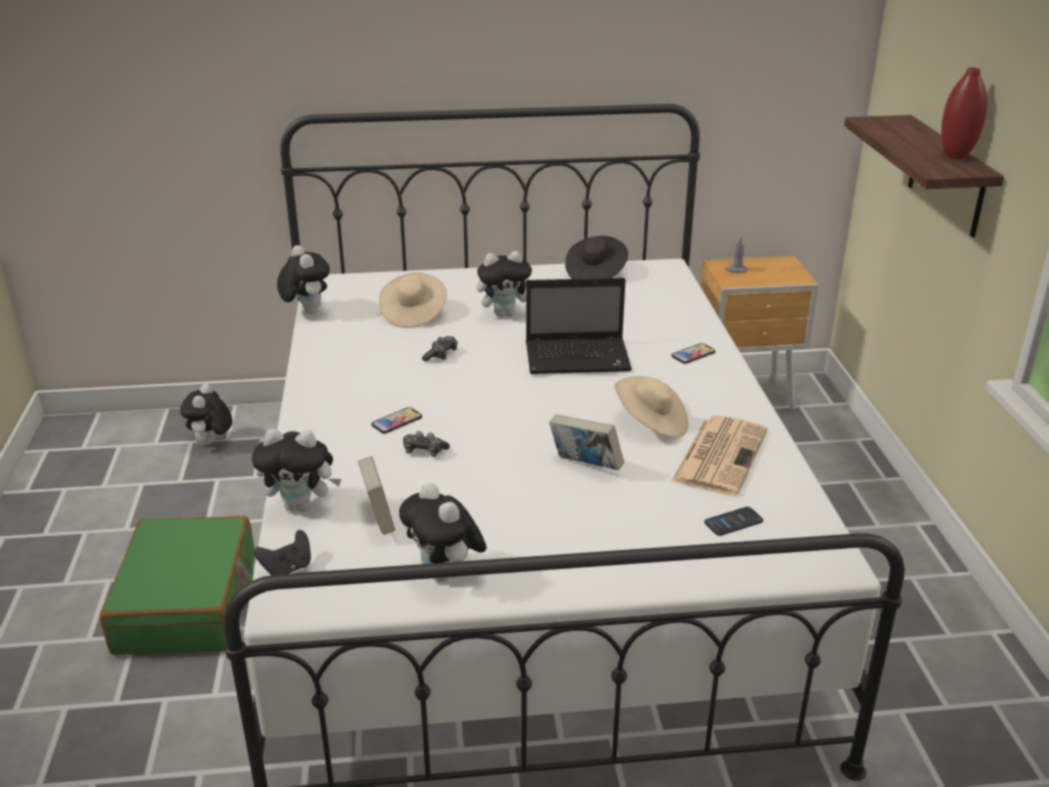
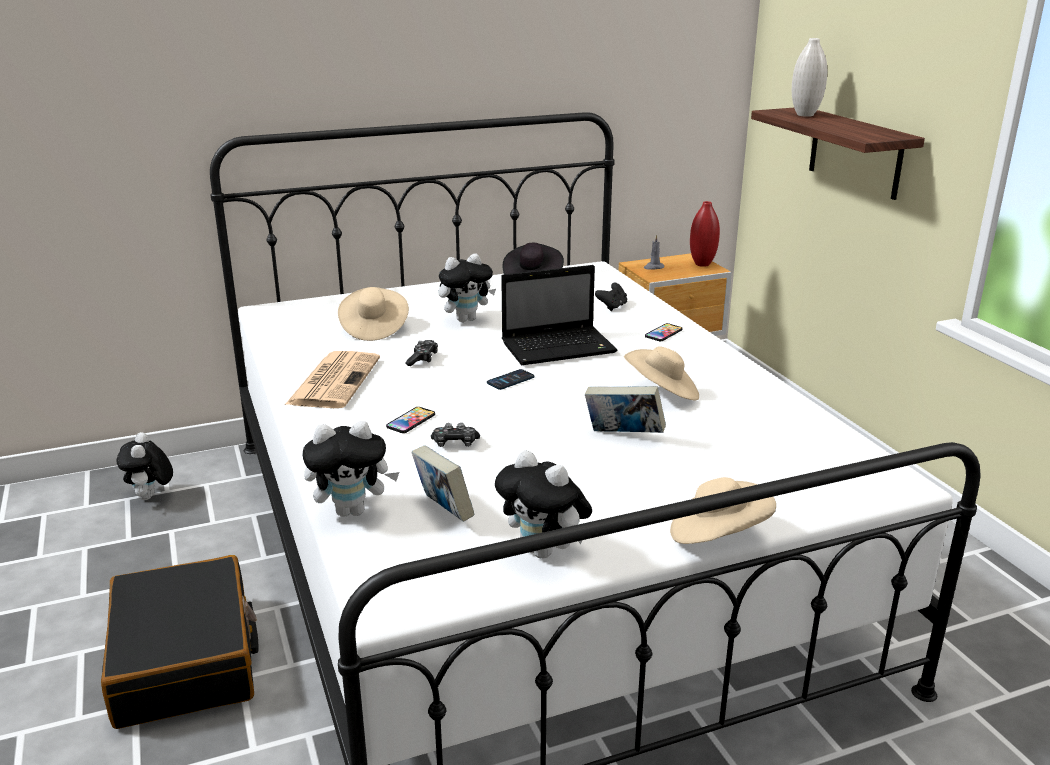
camera: 15 degrees left, 5 degrees down
green suitcase [100,516,255,655] -> black suitcase [101,555,259,729]
black game controller [254,530,311,575] -> black game controller moved to [595,283,627,311]
plush toy [277,245,330,314] -> none
newspaper [671,415,768,496] -> newspaper moved to [285,351,380,408]
phone [704,507,763,536] -> phone moved to [487,369,534,390]
red vase [941,67,987,159] -> red vase moved to [690,201,720,267]
none -> beige hat [670,477,776,544]
none -> white vase [792,38,827,117]

